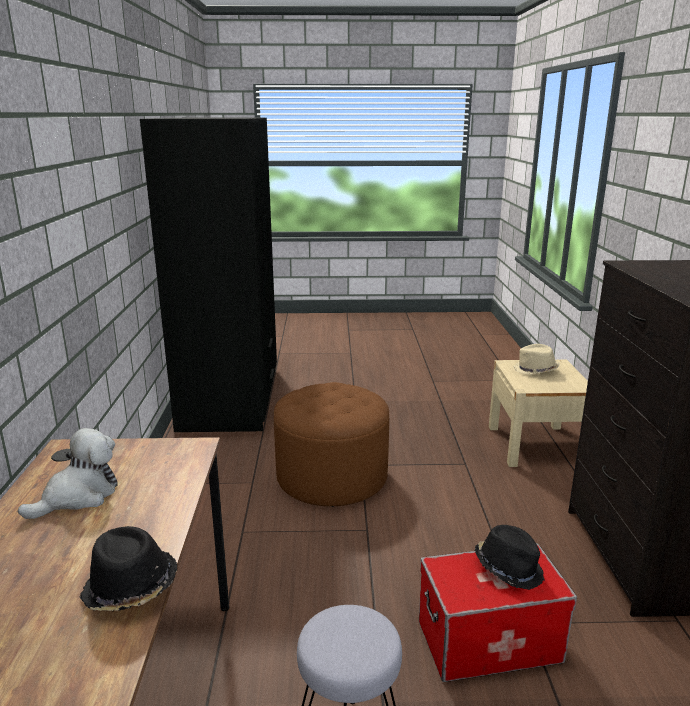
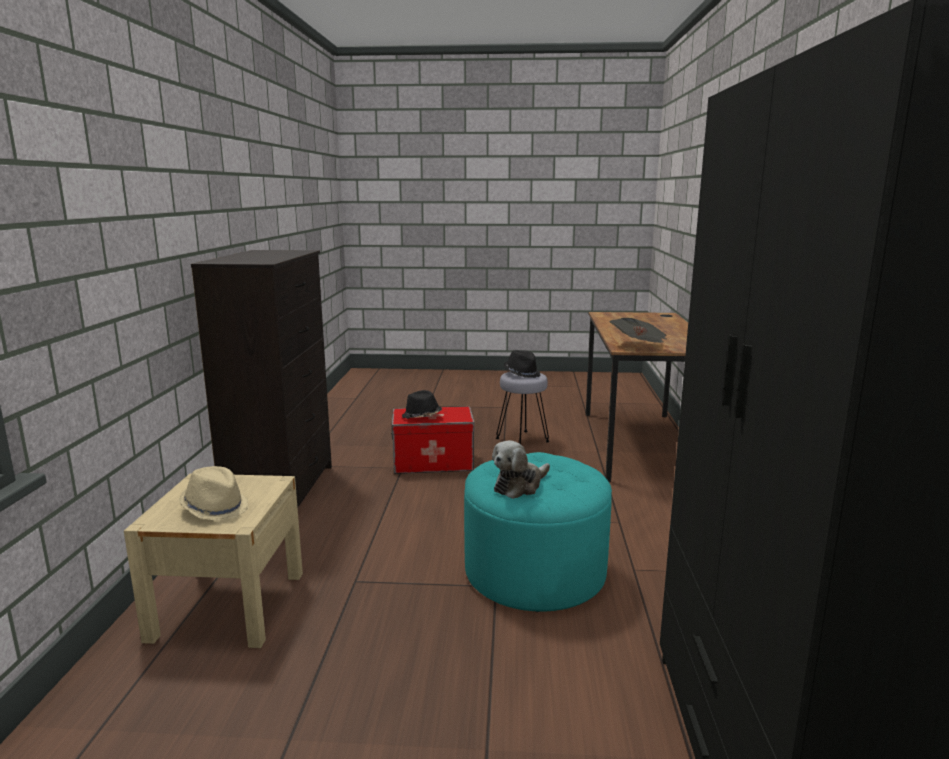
camera: 175 degrees left, 5 degrees down
plush toy [18,428,118,519] -> plush toy moved to [492,440,550,499]
black hat [79,526,177,611] -> black hat moved to [504,350,541,378]
brown ottoman [274,382,389,507] -> turquoise ottoman [464,452,612,612]
none -> newspaper [610,318,666,343]

